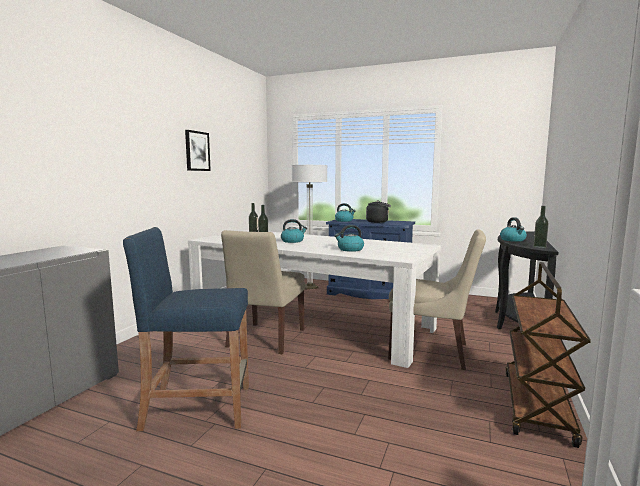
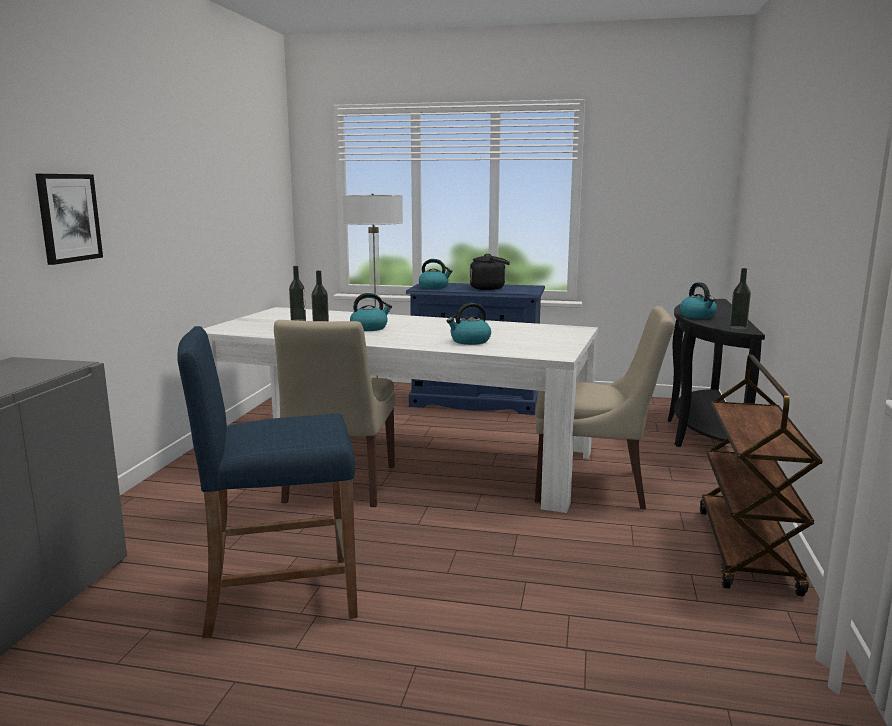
camera: 10 degrees left, 5 degrees up
picture [185,130,211,171] -> picture moved to [36,174,103,265]

